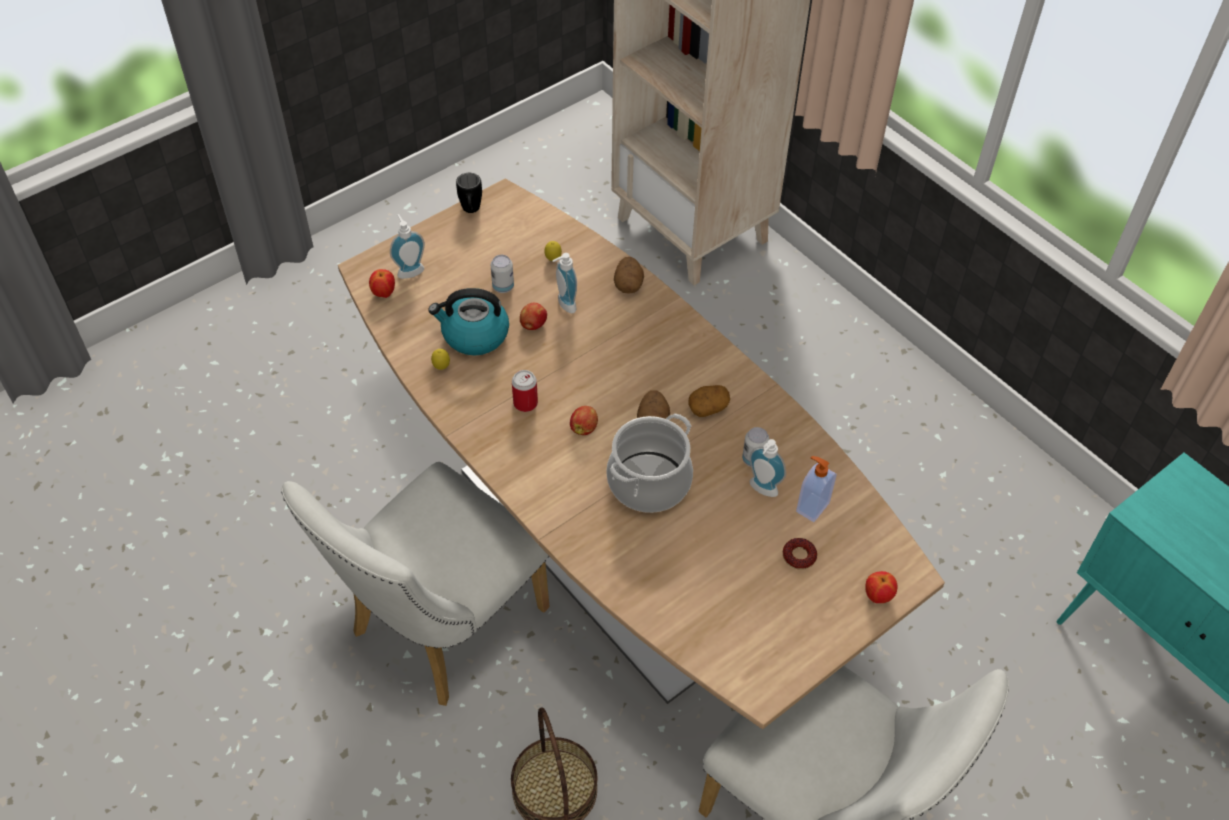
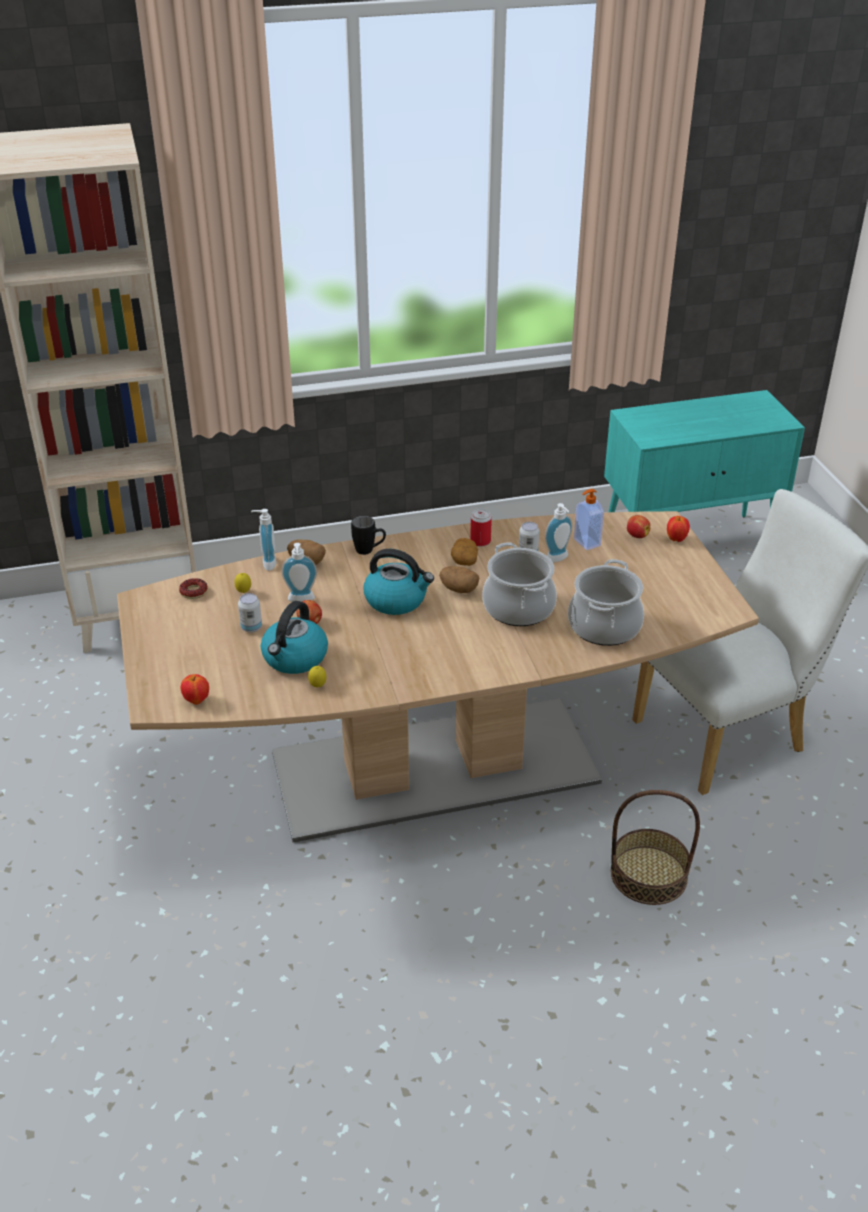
camera: 65 degrees left, 15 degrees down
white chair [281,462,550,706] -> none
soap dispenser [390,214,425,279] -> soap dispenser moved to [251,509,277,571]
black mug [456,173,482,213] -> black mug moved to [351,516,386,555]
can [512,370,538,412] -> can moved to [470,509,492,547]
apple [570,406,598,435] -> apple moved to [627,515,650,538]
donut [783,538,817,570] -> donut moved to [179,578,208,599]
none -> kettle [364,549,434,615]
none -> cooking pot [568,559,644,646]

